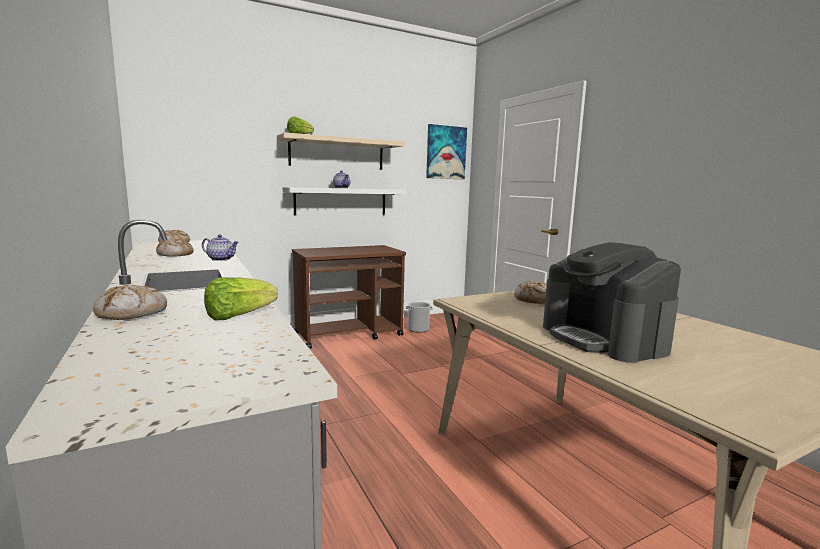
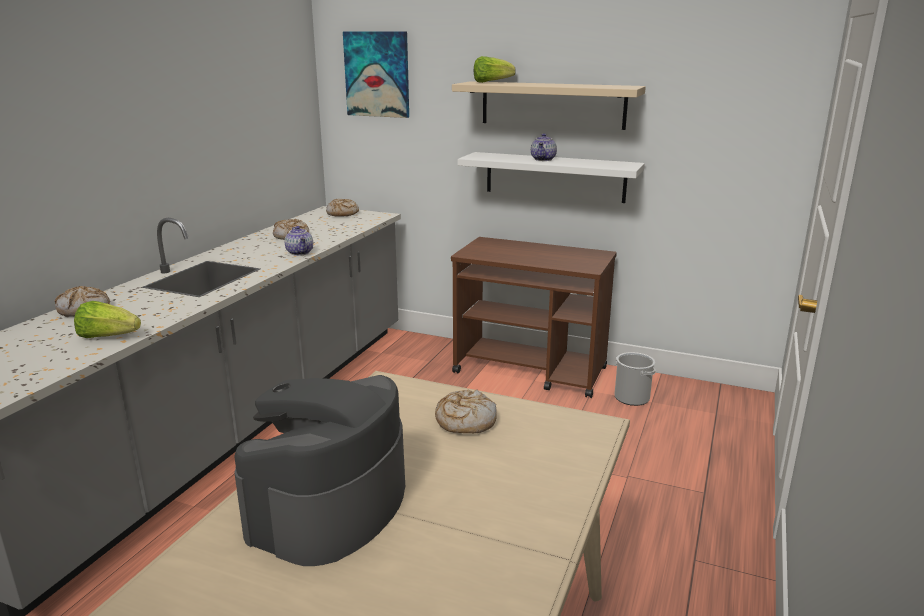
camera: 50 degrees right, 10 degrees up
picture [426,124,467,179] -> picture moved to [343,31,409,118]

